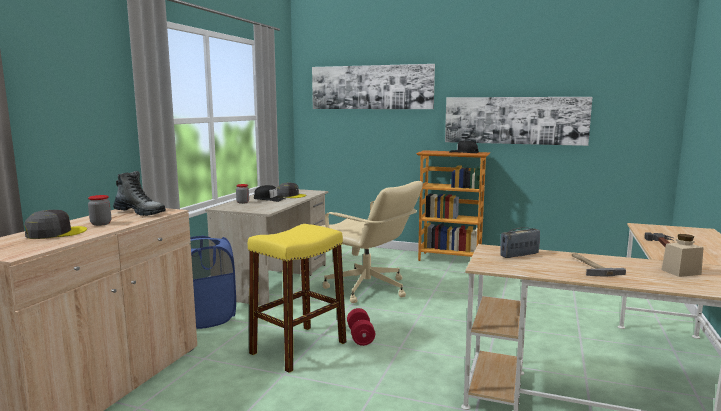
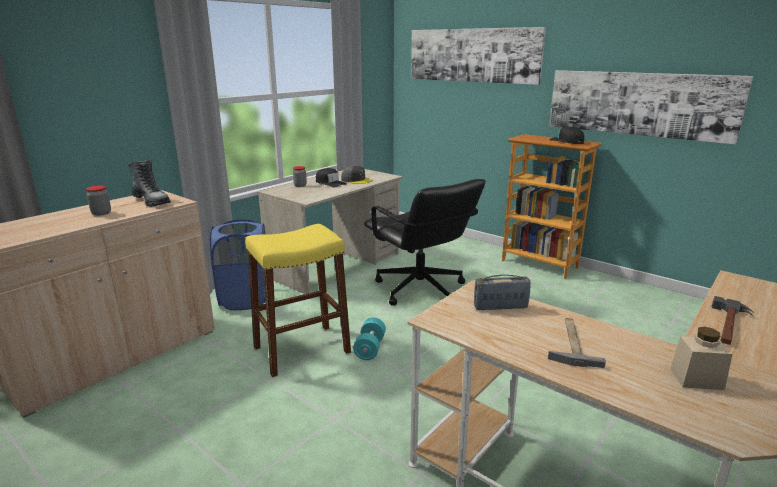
camera: 20 degrees right, 10 degrees up
grey cap [24,210,87,239] -> none
beige office chair [322,181,423,303] -> black office chair [364,179,485,306]
red dumbbell [347,308,375,346] -> turquoise dumbbell [353,317,386,360]

